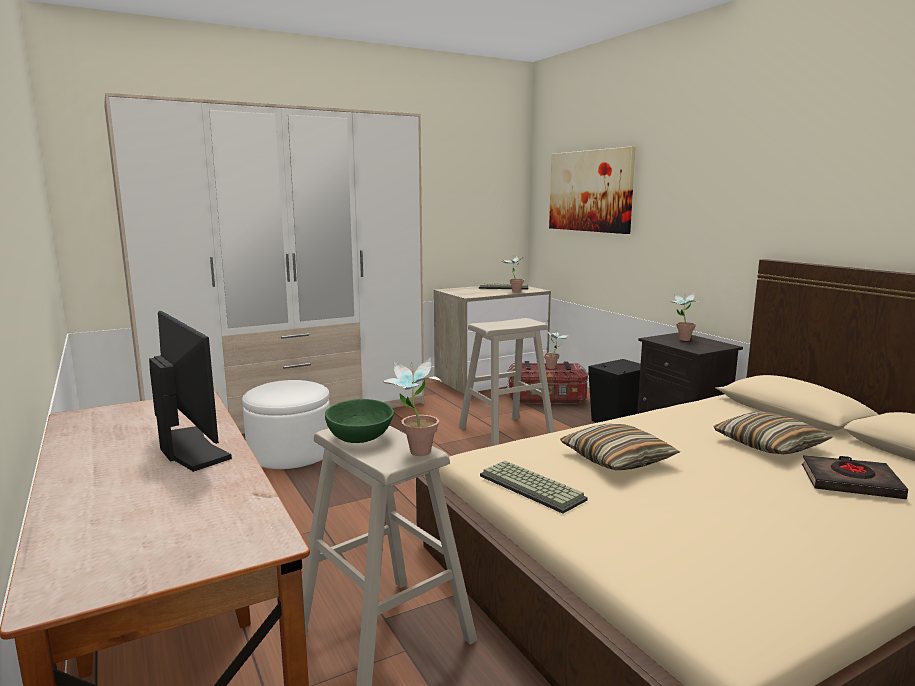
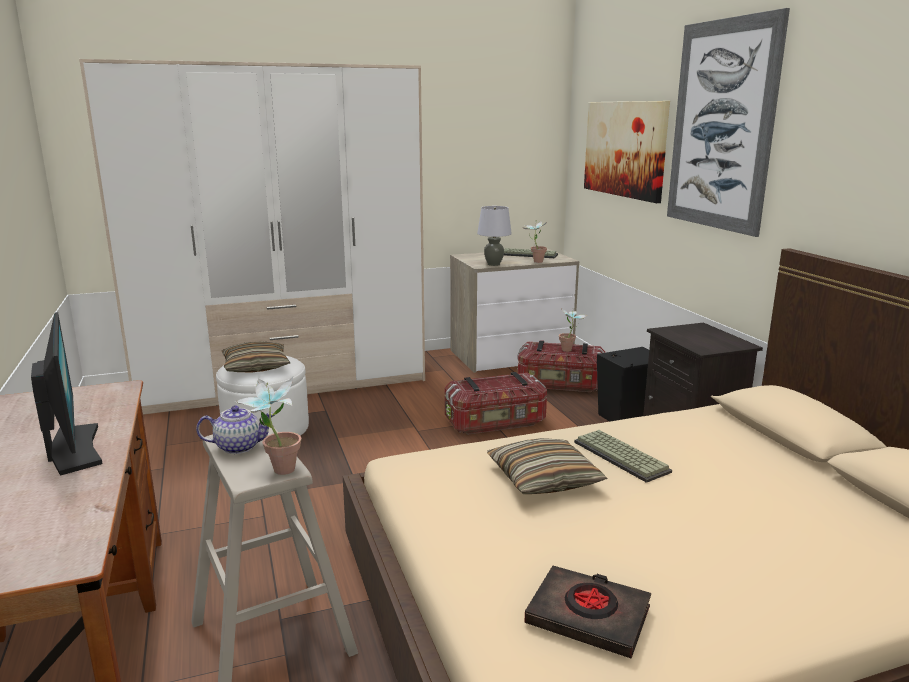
camera: 10 degrees right, 5 degrees up
green bowl [325,399,394,443] -> teapot [196,405,275,454]
beige stool [459,318,555,446] -> storage box [445,372,547,434]
keyboard [480,461,588,514] -> keyboard moved to [574,430,672,483]
potted plant [670,293,700,341] -> none
pillow [713,412,832,454] -> pillow moved to [222,341,290,372]
black book [802,455,908,499] -> black book moved to [524,566,651,659]
none -> grey table lamp [477,206,512,266]
none -> picture [667,8,790,237]

